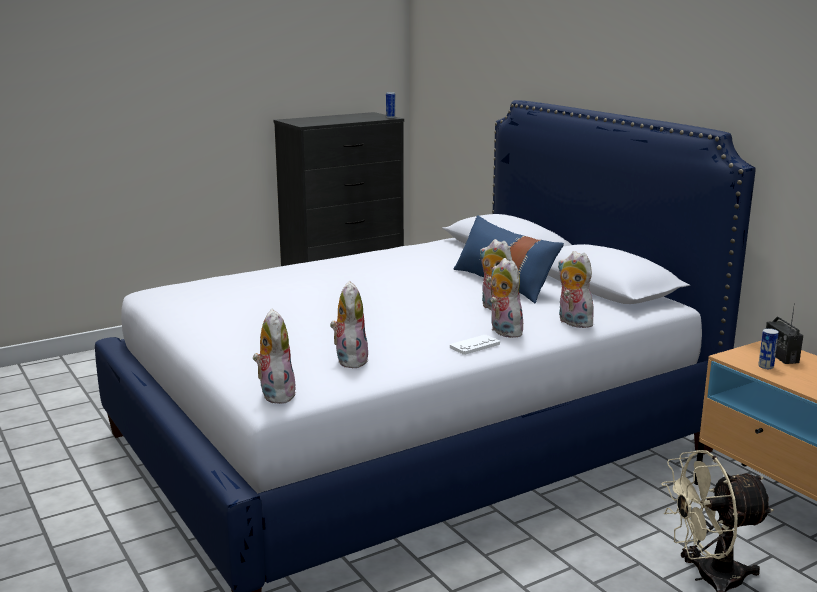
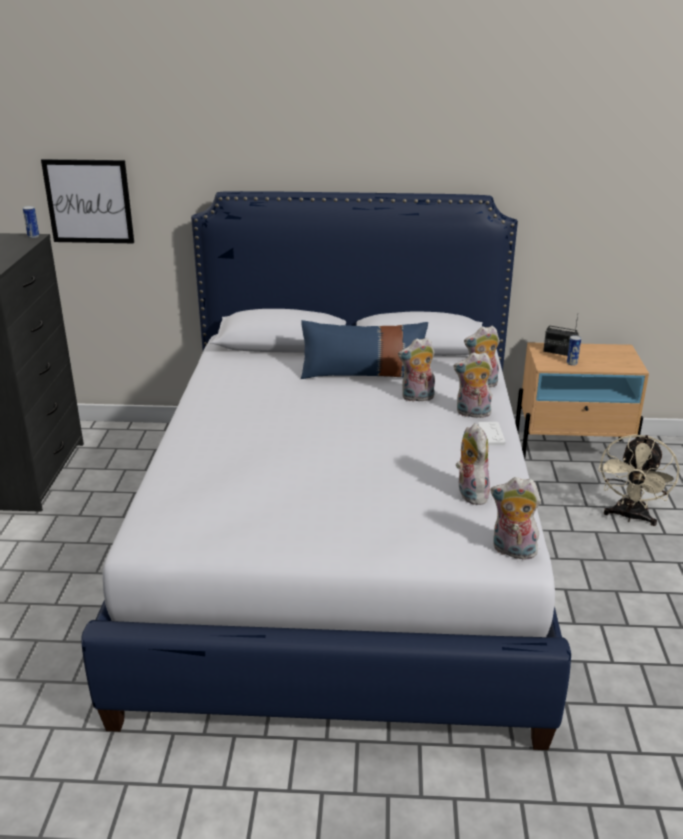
camera: 55 degrees left, 10 degrees up
plush toy [330,281,369,368] -> plush toy turned 45 degrees clockwise [456,423,492,505]
none -> picture [41,159,134,243]

